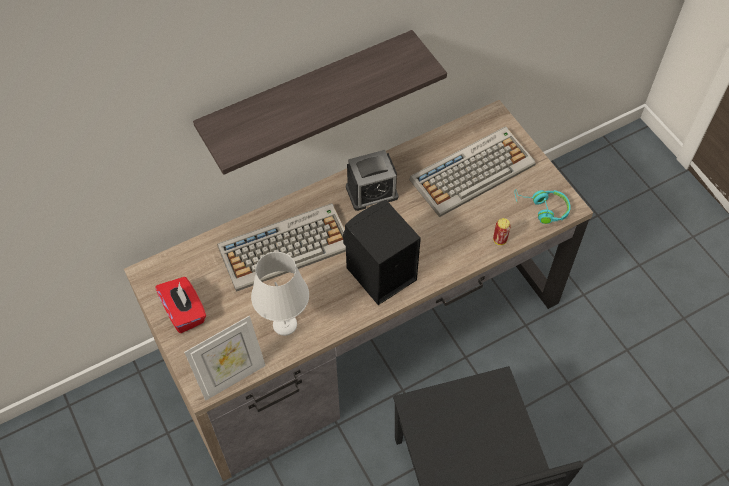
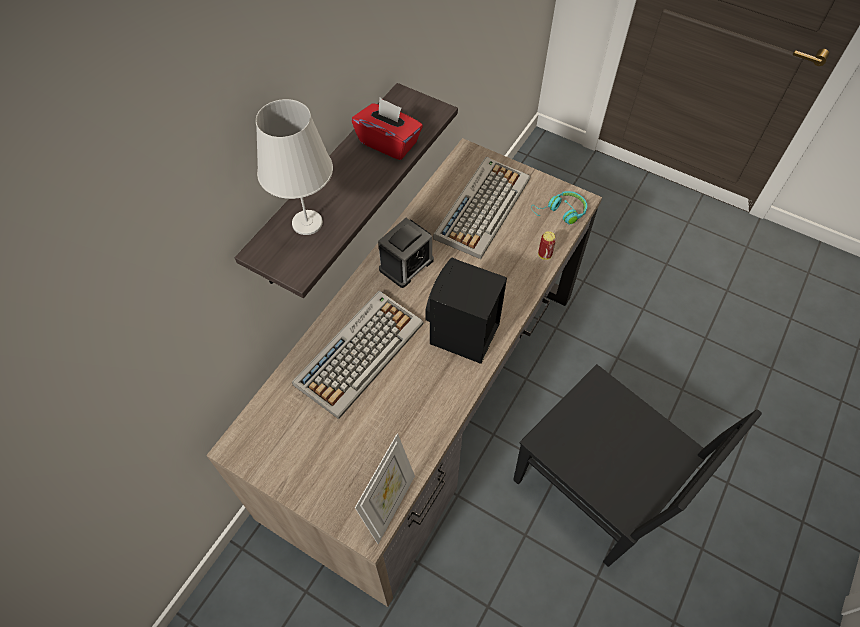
camera: 30 degrees left, 0 degrees up
red tissue box [155,277,206,333] -> red tissue box moved to [352,98,423,160]
white table lamp [251,252,309,336] -> white table lamp moved to [256,99,333,235]

